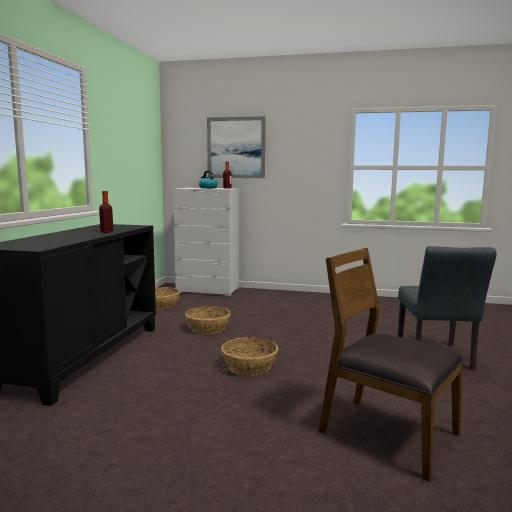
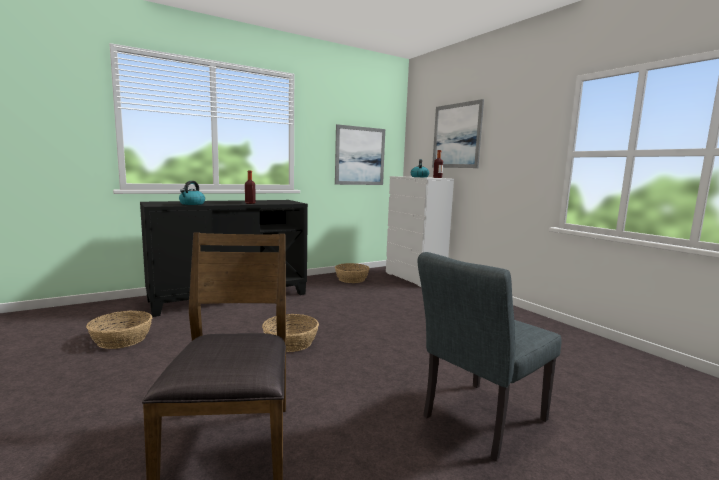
camera: 45 degrees right, 0 degrees up
basket [185,306,231,334] -> basket moved to [86,311,152,349]
none -> kettle [179,181,205,205]
none -> picture [335,124,385,185]

